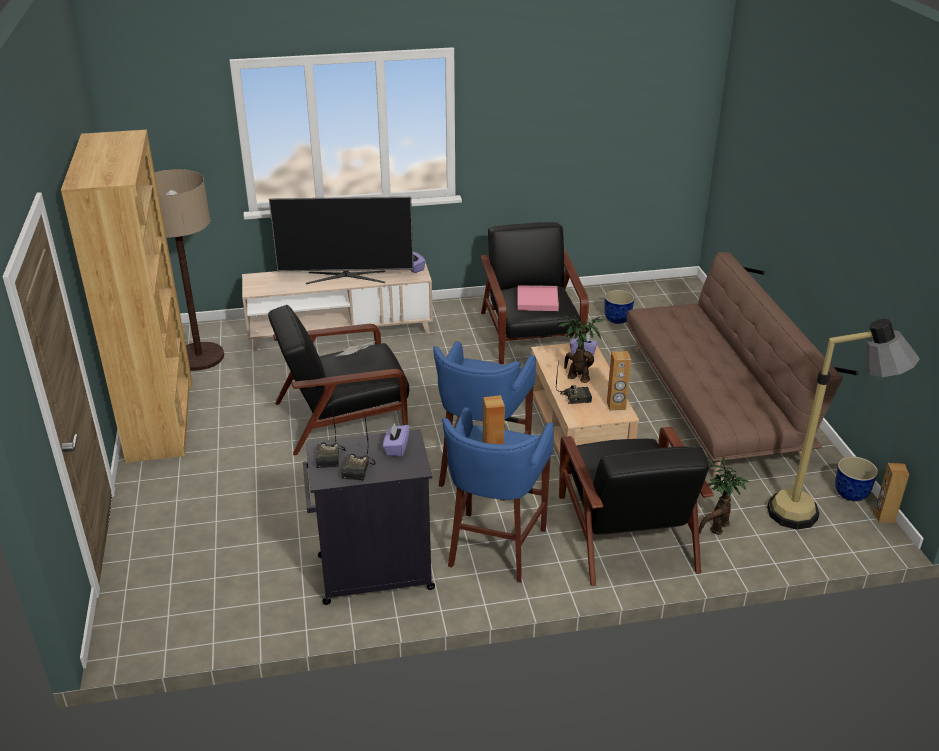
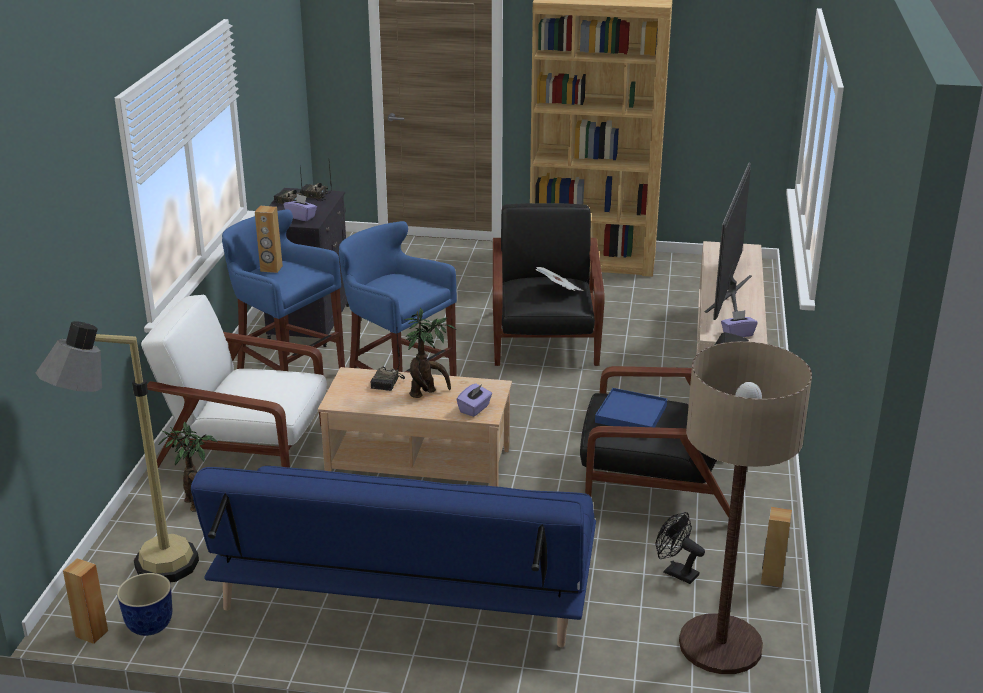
camera: 110 degrees right, 5 degrees down
floor lamp [155,169,224,371] -> floor lamp moved to [679,341,812,674]
pink tray [518,285,559,311] -> blue tray [595,388,667,427]
black armchair [559,427,714,586] -> white armchair [141,294,327,468]
planter [605,290,635,324] -> black fan [656,512,705,584]
brown speaker [607,351,631,411] -> brown speaker moved to [761,507,792,588]
brown sofa [627,252,858,478] -> blue sofa [191,466,596,647]

